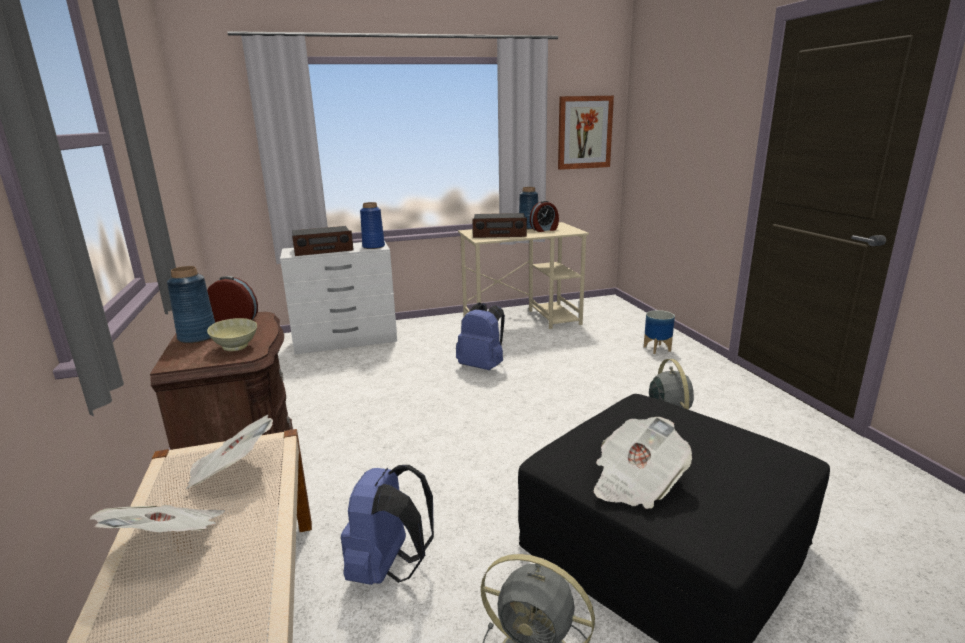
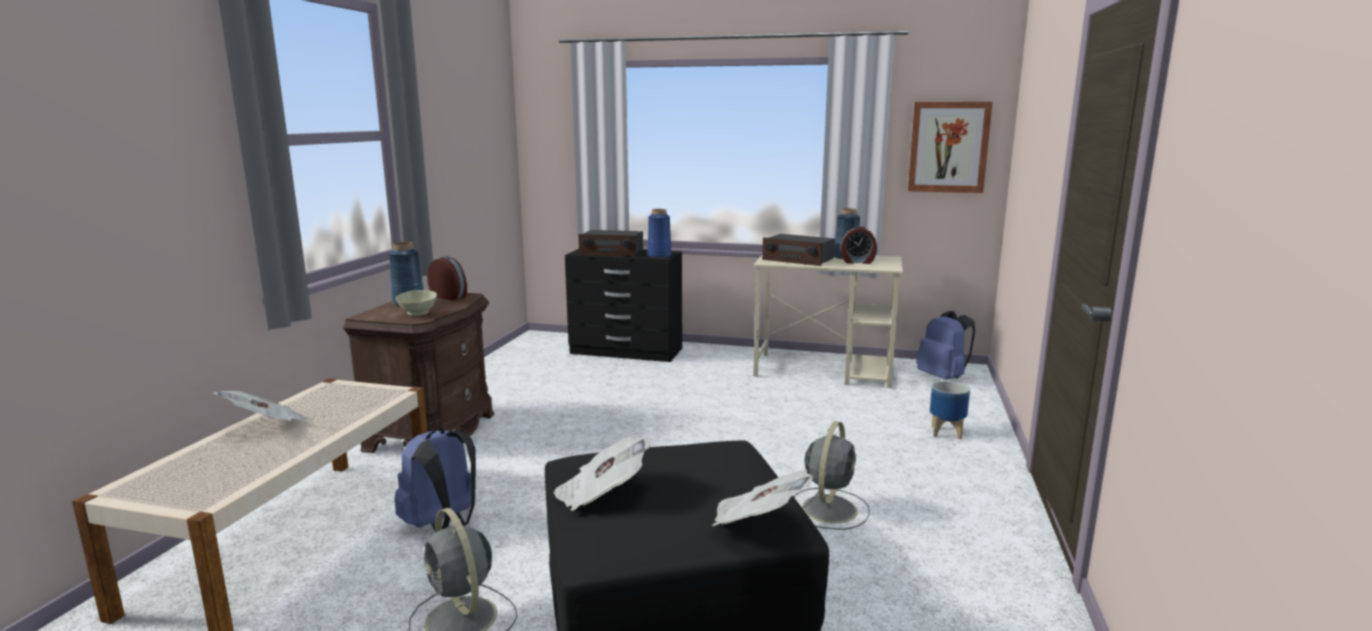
camera: 30 degrees right, 5 degrees down
newspaper [186,415,273,490] -> newspaper moved to [712,470,813,526]
white dresser [280,241,397,354] -> black dresser [565,249,682,362]
blue backpack [456,303,505,370] -> blue backpack moved to [916,311,975,380]

